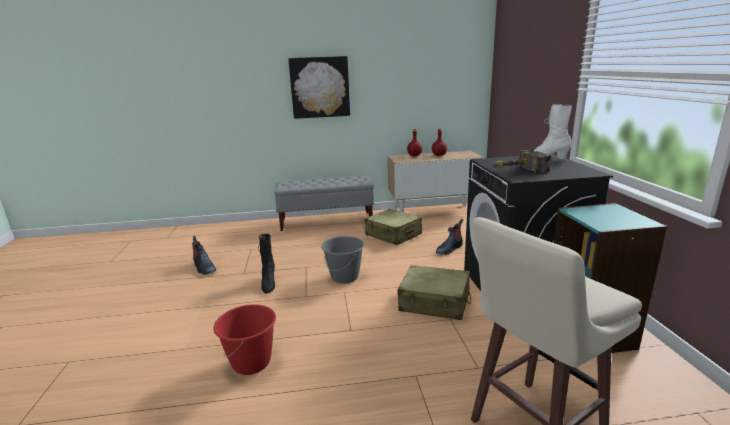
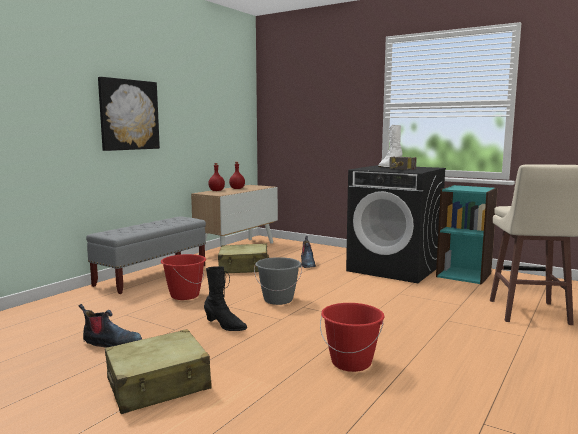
camera: 50 degrees left, 10 degrees down
beige suitcase [397,265,471,320] -> beige suitcase moved to [105,329,211,414]
none -> red bucket [161,254,206,300]

